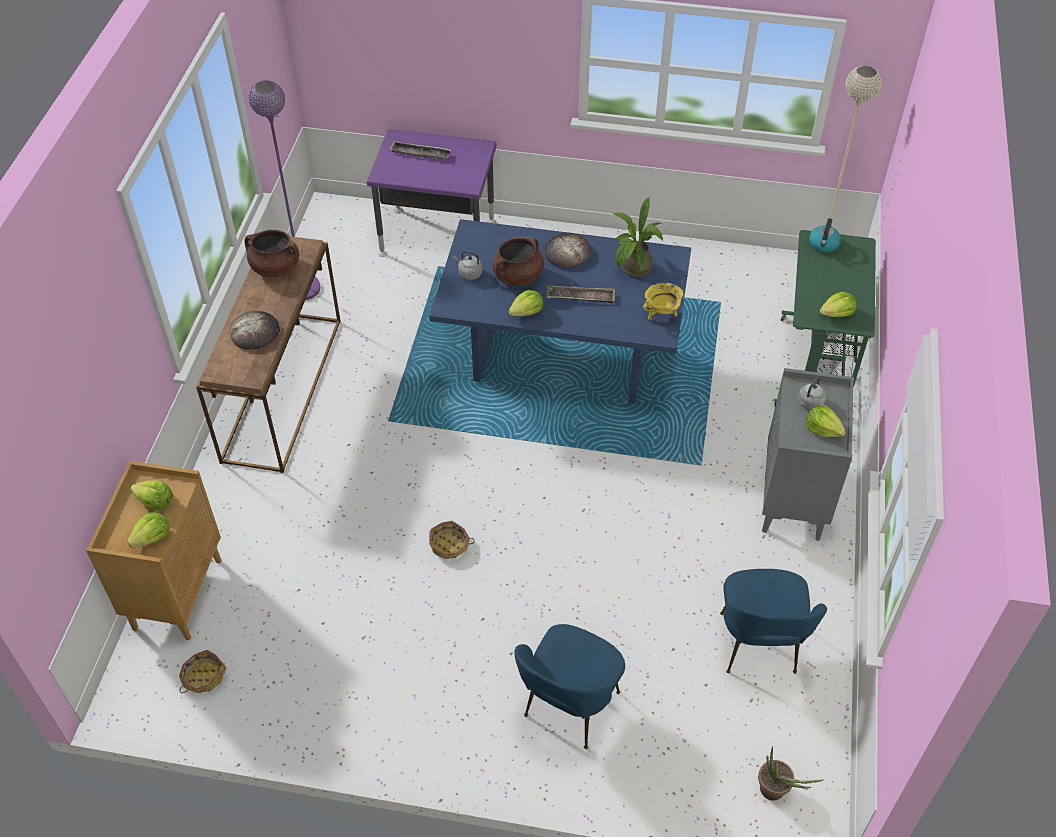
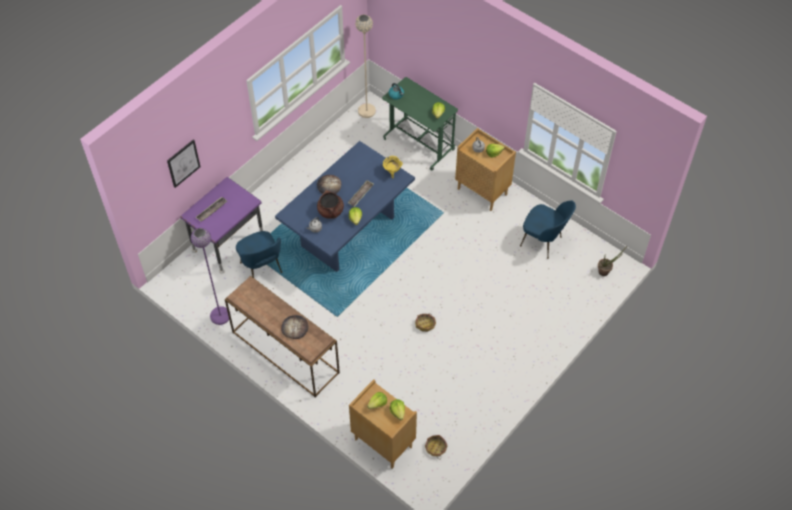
camera: 60 degrees left, 5 degrees up
brown cooking pot [245,230,299,278] -> none
blue chair [514,624,625,749] -> blue chair moved to [236,231,282,278]
potted plant [613,197,663,277] -> none
grey cabinet [762,368,854,541] -> brown cabinet [455,128,516,211]
none -> picture [167,140,200,188]

